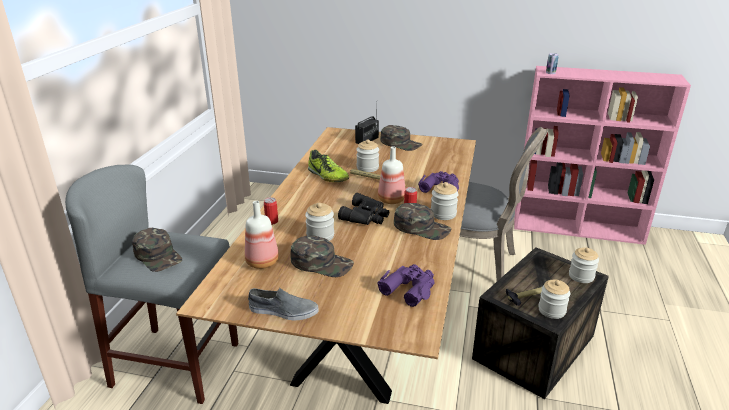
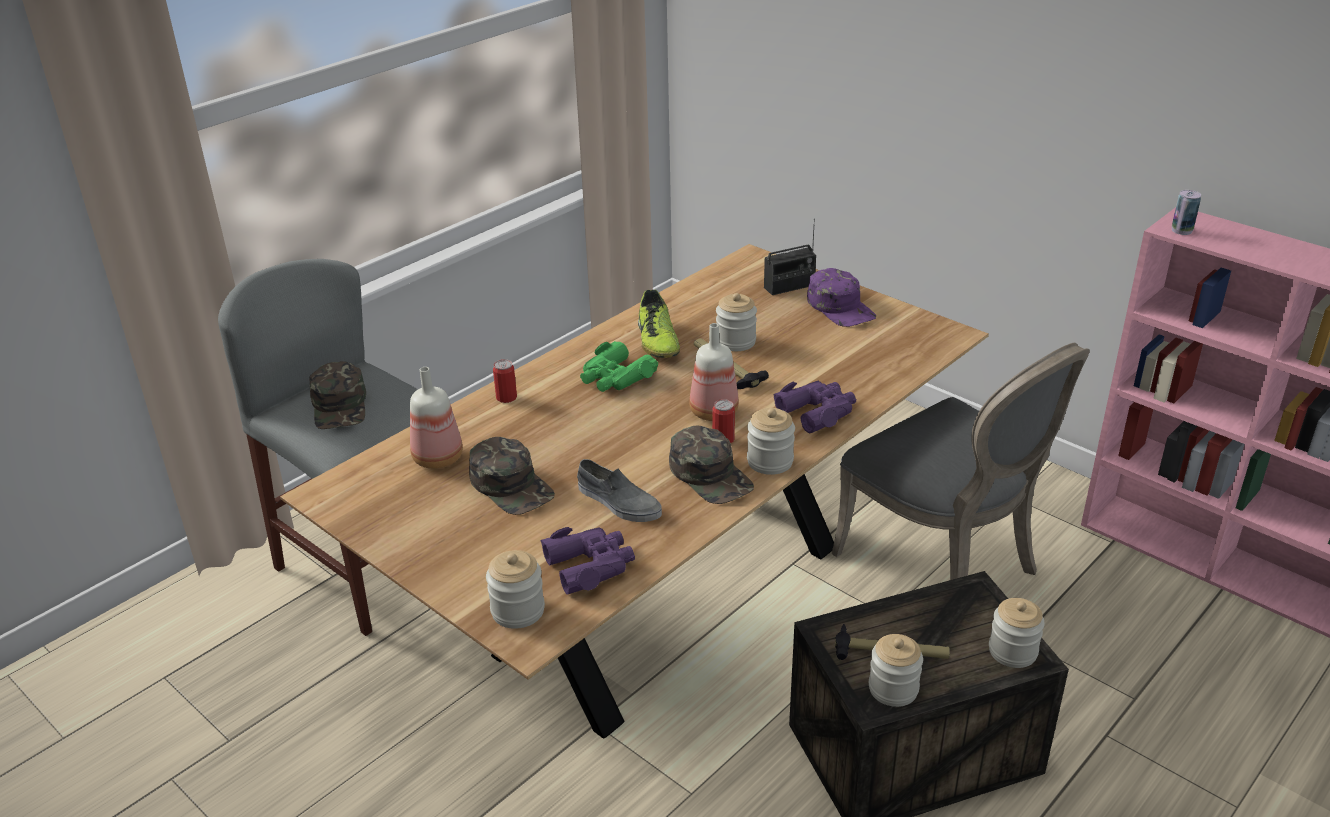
camera: 30 degrees right, 5 degrees up
grey shoe [248,288,319,321] -> grey shoe moved to [577,459,662,522]
jar [305,203,334,241] -> jar moved to [486,550,545,629]
black binoculars [338,193,389,225] -> none
green cap [380,125,422,151] -> purple cap [807,268,876,327]
none -> green binoculars [580,341,658,392]

